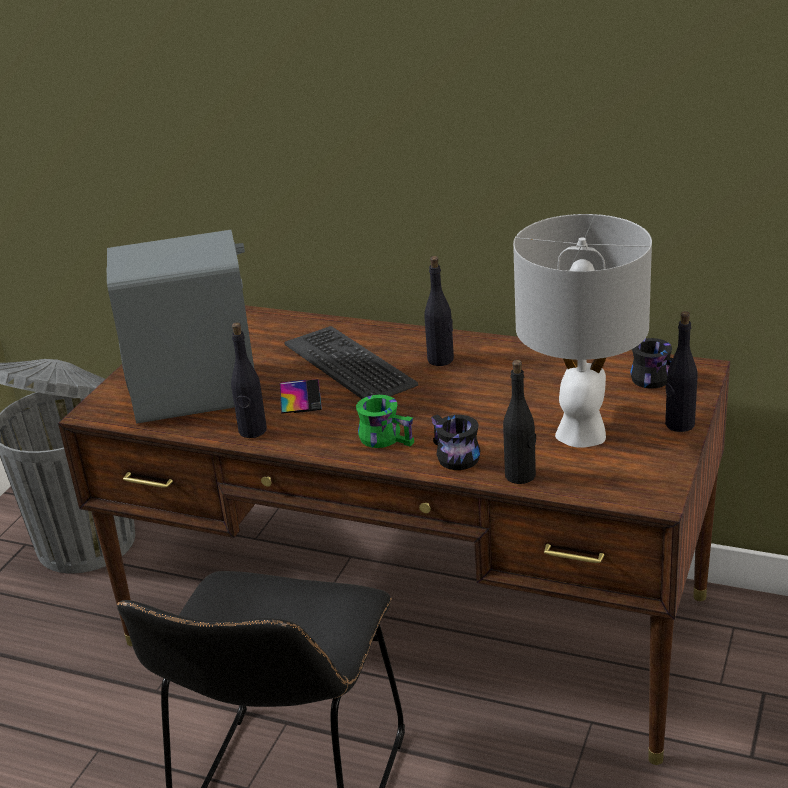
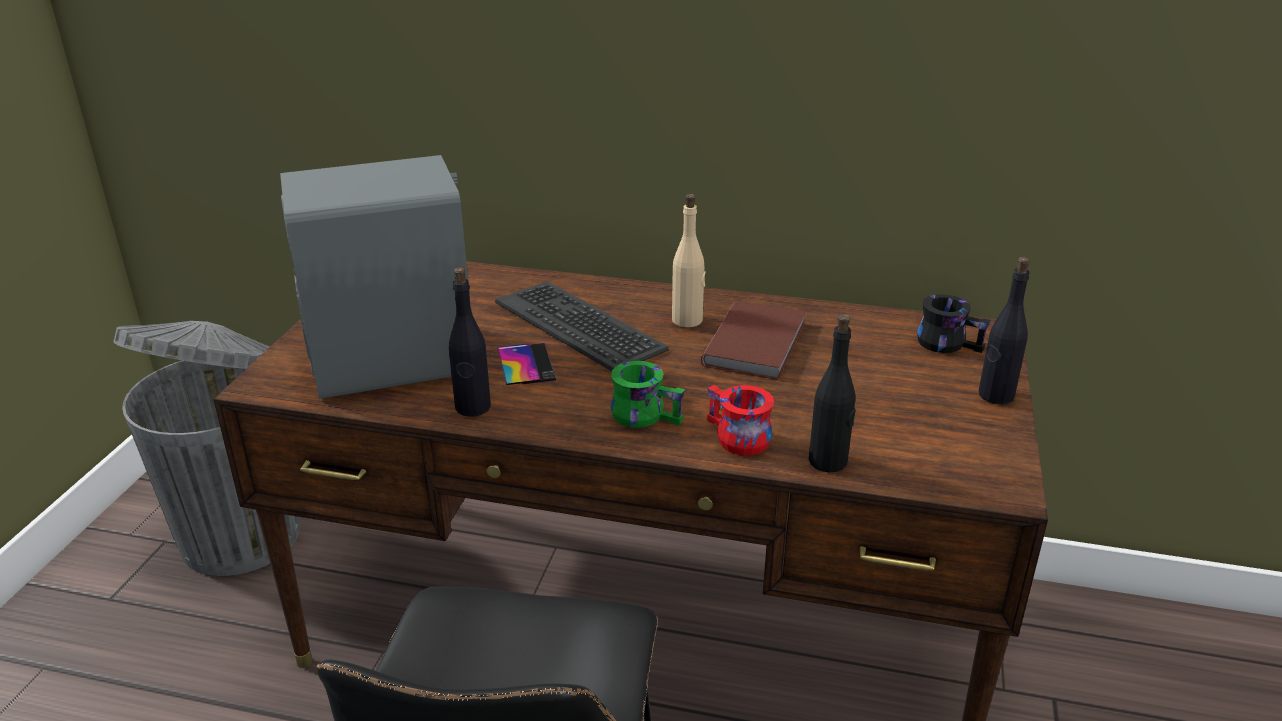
camera: 10 degrees left, 0 degrees up
black bottle [424,256,454,366] -> beige bottle [672,194,706,327]
black mug [431,414,480,470] -> red mug [707,385,774,455]
grey table lamp [513,214,652,448] -> none
none -> brown book [701,301,806,380]

